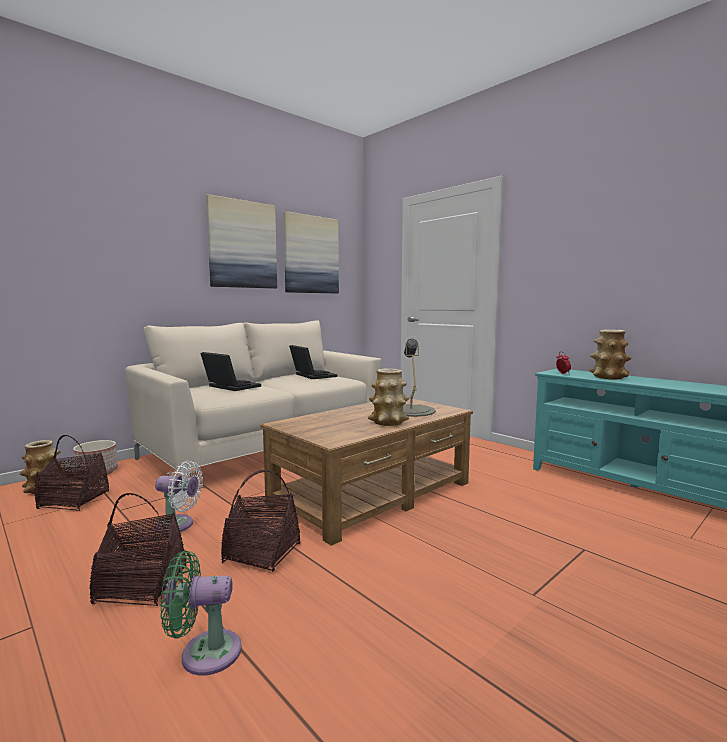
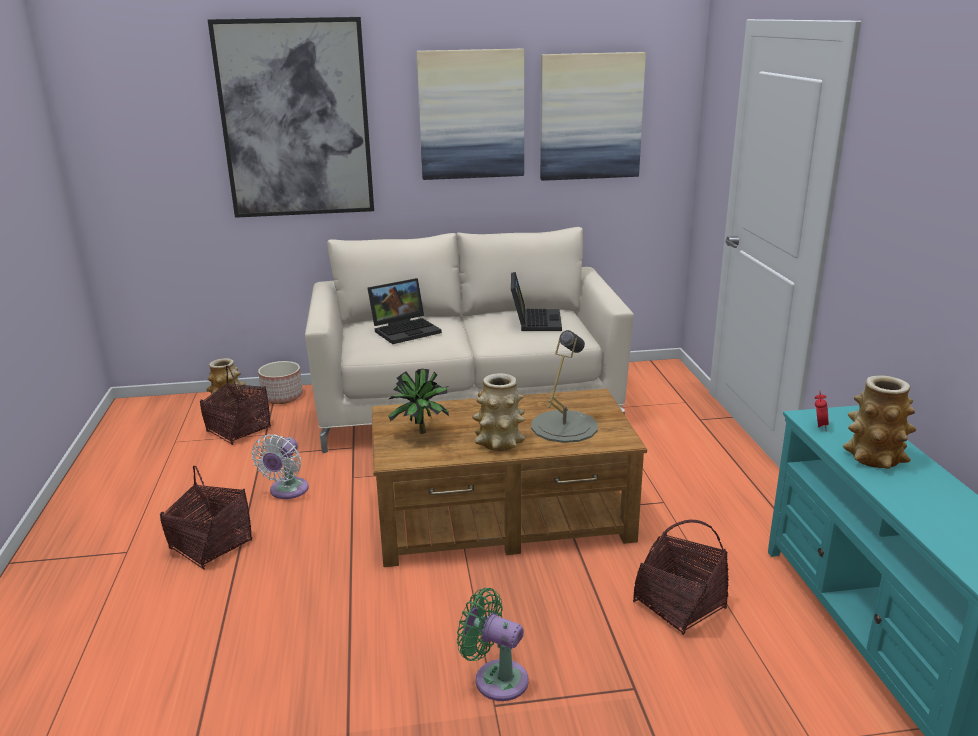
camera: 35 degrees right, 15 degrees up
white fan [154,461,203,534] -> white fan turned 60 degrees clockwise [252,434,309,499]
green fan [160,551,242,676] -> green fan moved to [457,588,529,701]
laptop [200,352,261,391] -> laptop turned 75 degrees clockwise [367,278,442,344]
basket [221,470,300,572] -> basket moved to [633,520,729,635]
none -> picture [207,17,374,218]
none -> potted plant [388,369,449,434]

